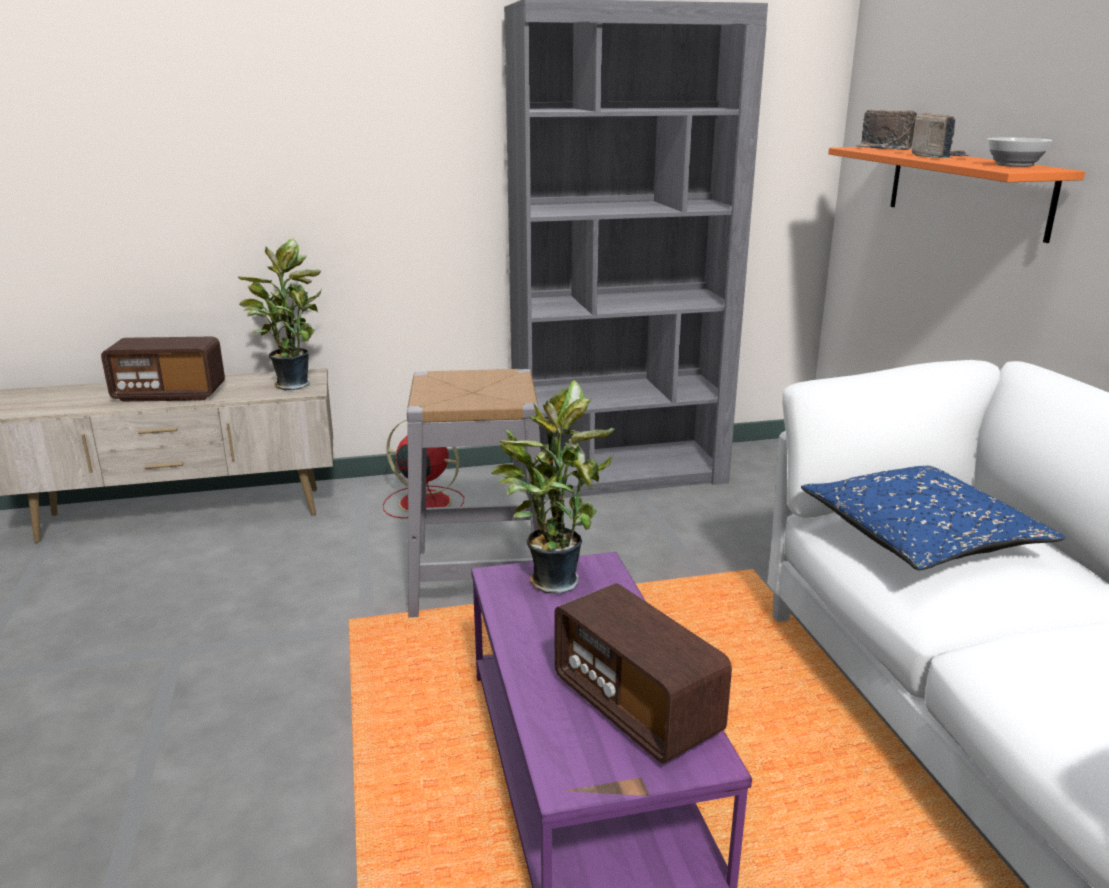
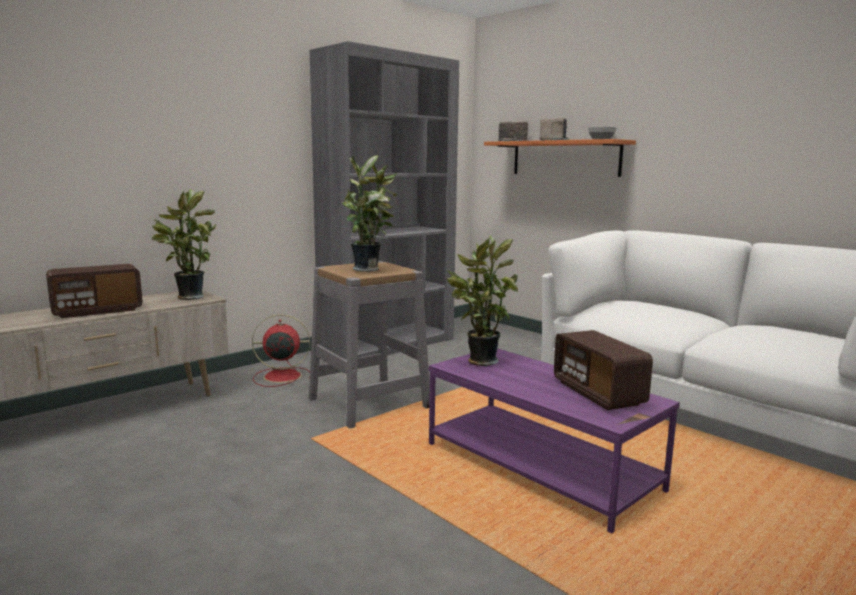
camera: 30 degrees left, 10 degrees down
radio [554,583,732,764] -> radio turned 45 degrees clockwise [554,330,653,410]
blue pillow [801,466,1065,570] -> none
none -> potted plant [342,155,398,272]

